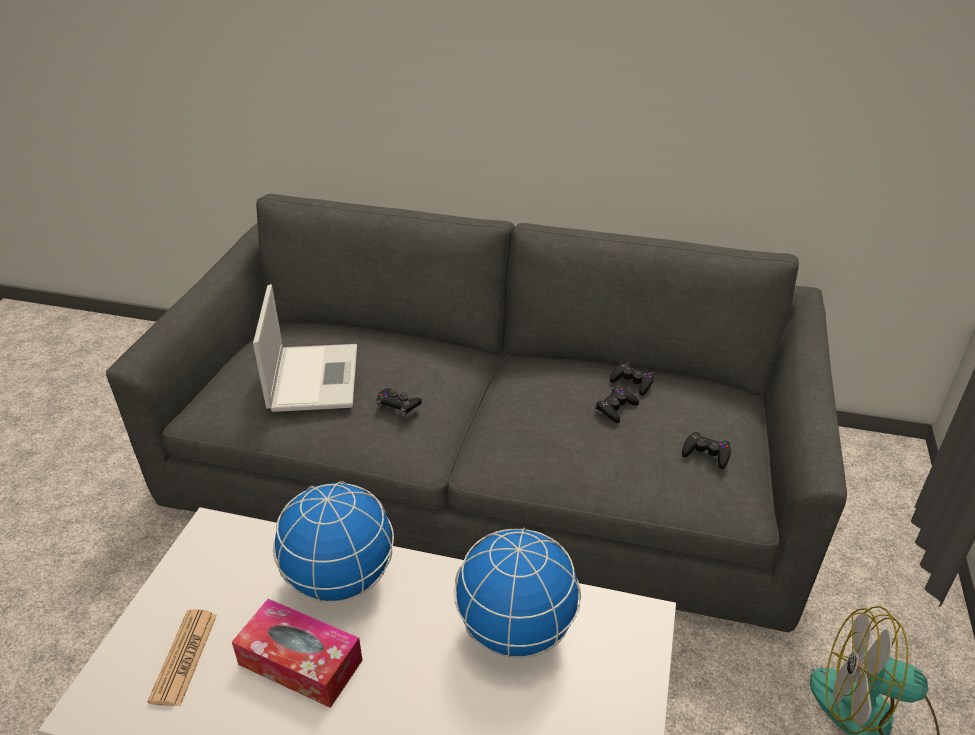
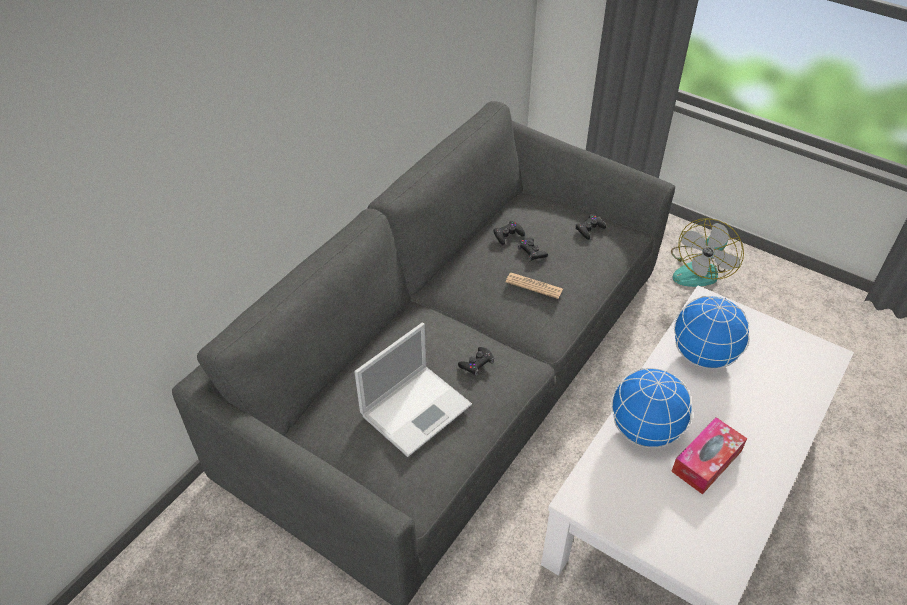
camera: 70 degrees left, 10 degrees up
newspaper [147,609,217,706] -> newspaper moved to [505,273,563,299]
laptop [253,284,357,412] -> laptop turned 120 degrees clockwise [354,323,472,457]

